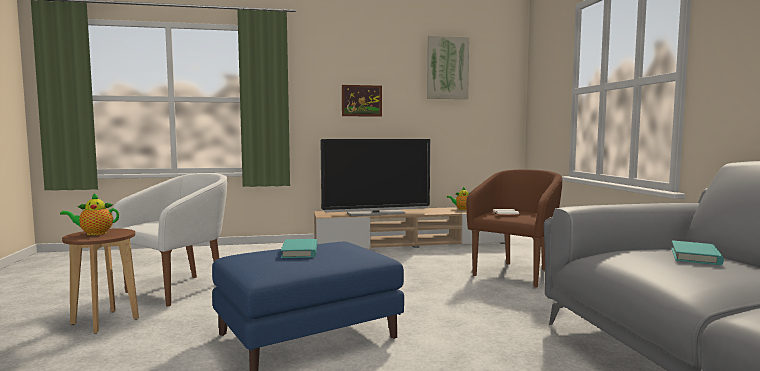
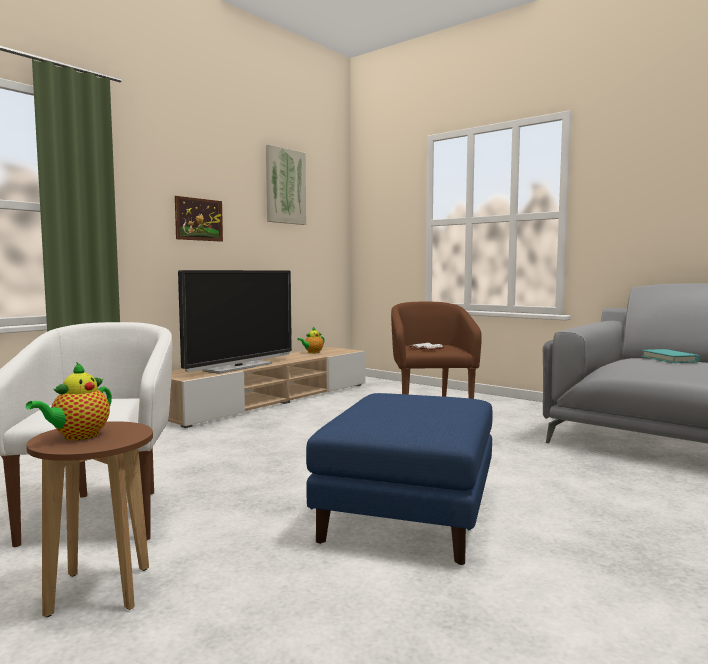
camera: 40 degrees left, 0 degrees up
turquoise book [281,239,318,258] -> none

